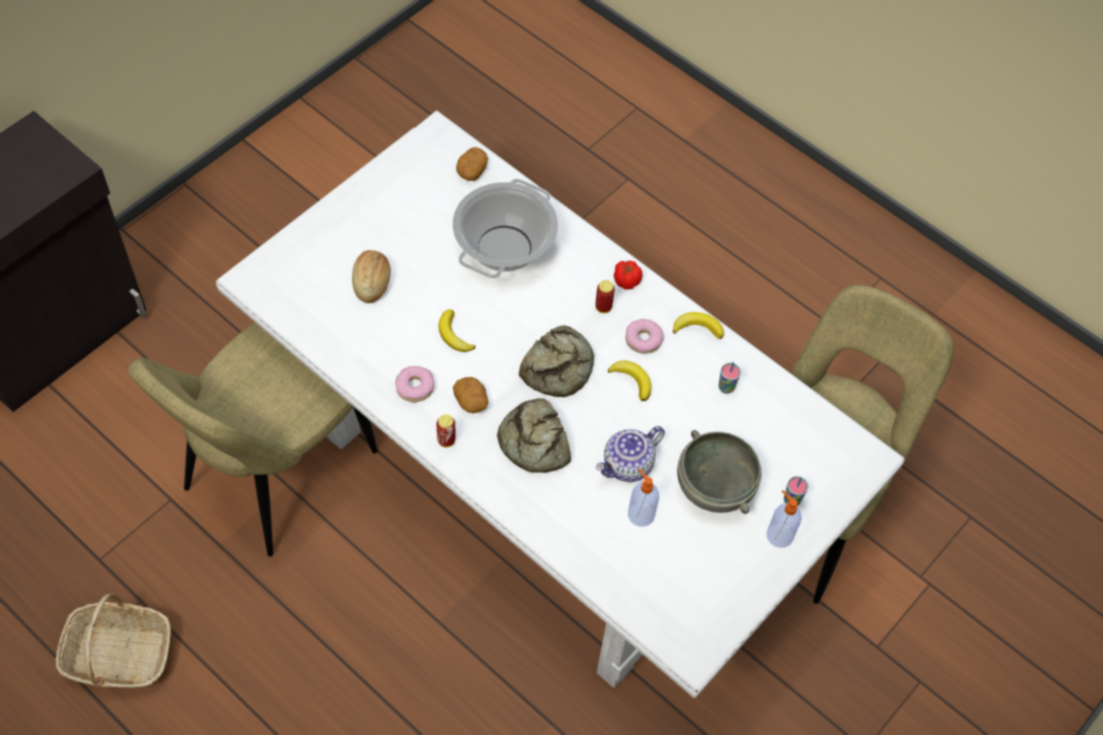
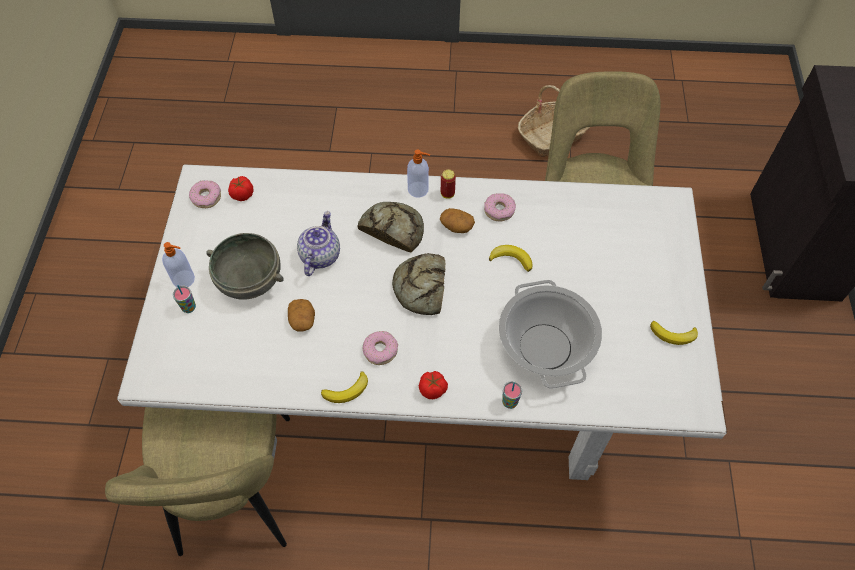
camera: 145 degrees right, 0 degrees up
bread [352,250,391,303] -> none
potato [456,147,488,181] -> potato moved to [288,299,315,332]
can [595,280,615,313] -> none
banana [608,360,651,401] -> banana moved to [650,321,698,345]
soap dispenser [628,468,659,527] -> soap dispenser moved to [407,149,430,198]
cup [718,362,741,394] -> cup moved to [502,381,522,409]
none -> donut [189,180,221,208]
none -> tomato [228,176,253,201]

